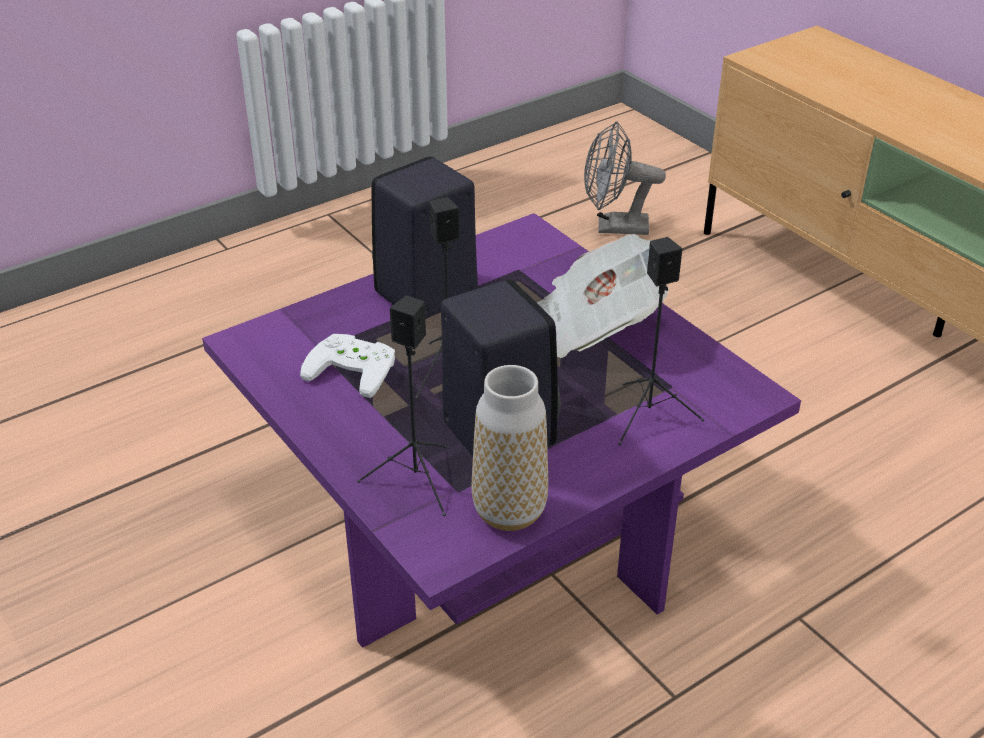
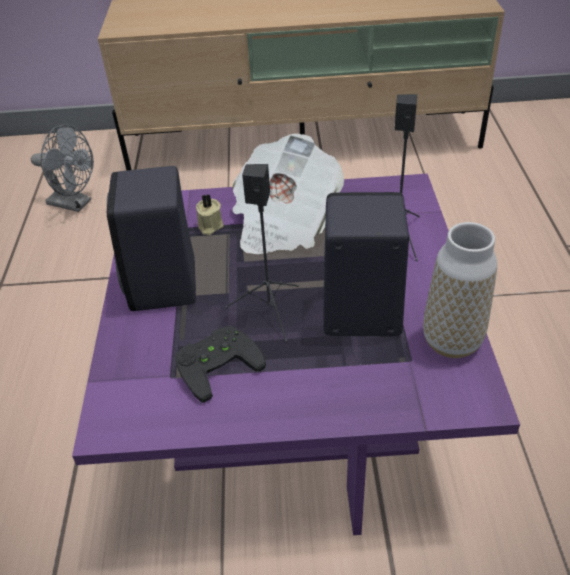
camera: 55 degrees left, 5 degrees up
white game controller [300,334,395,398] -> black game controller [175,326,266,403]
black speaker [357,296,447,516] -> none
grey fan [584,121,666,235] -> grey fan turned 105 degrees counterclockwise [31,124,94,212]
none -> beige candle [196,194,224,235]

